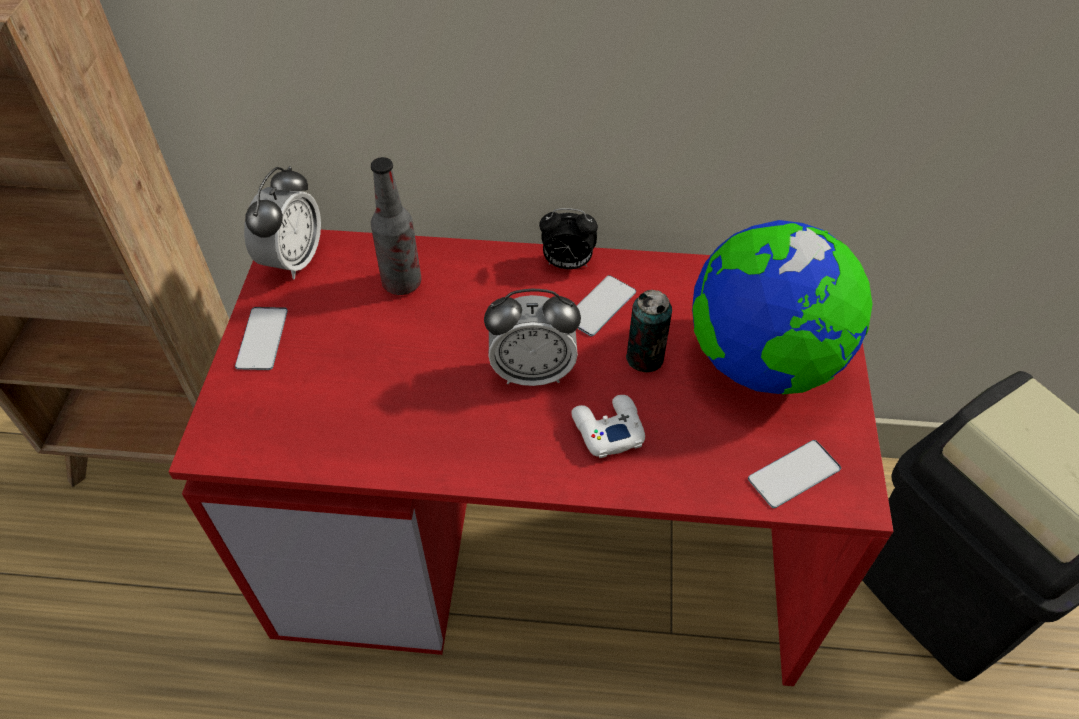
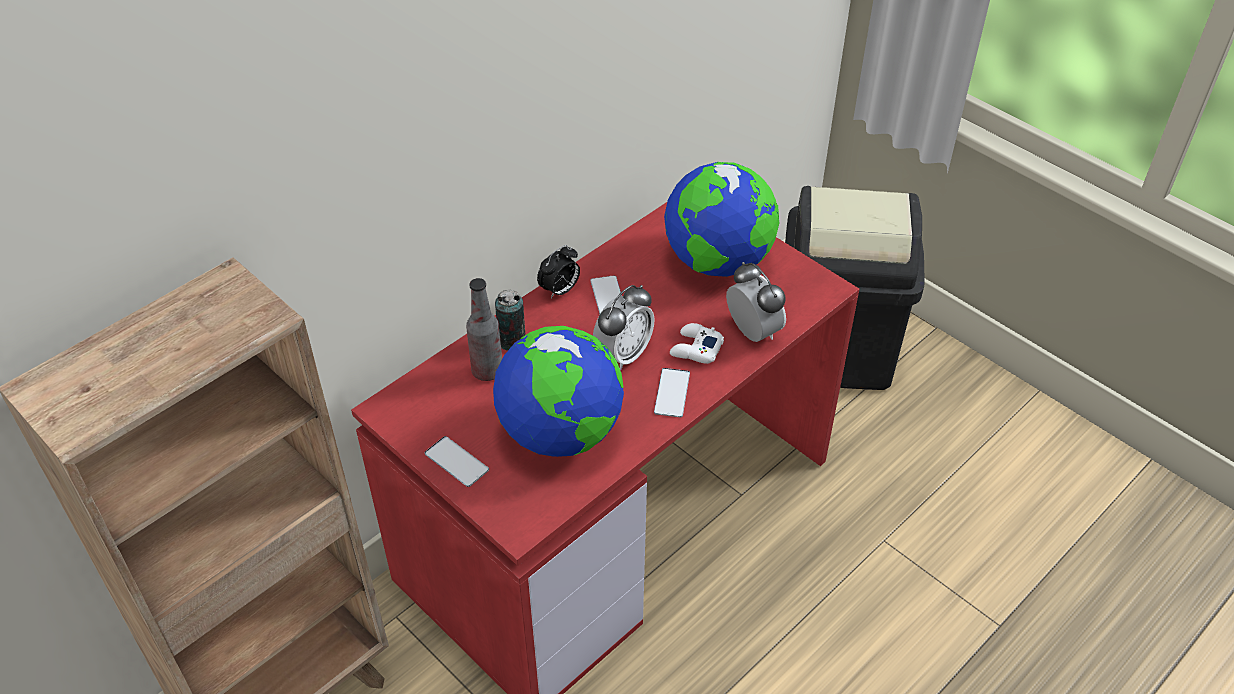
camera: 50 degrees left, 5 degrees down
alarm clock [244,166,321,280] -> alarm clock moved to [726,262,786,342]
can [626,290,672,373] -> can moved to [495,290,525,351]
phone [748,440,841,508] -> phone moved to [654,368,690,417]
none -> globe [493,326,624,457]

